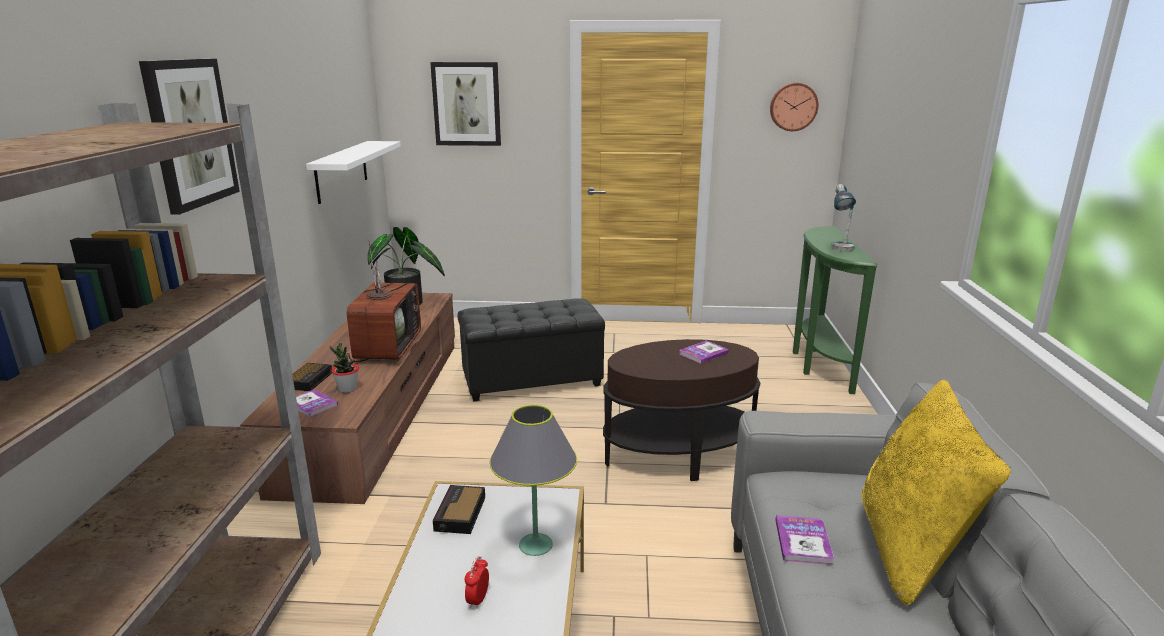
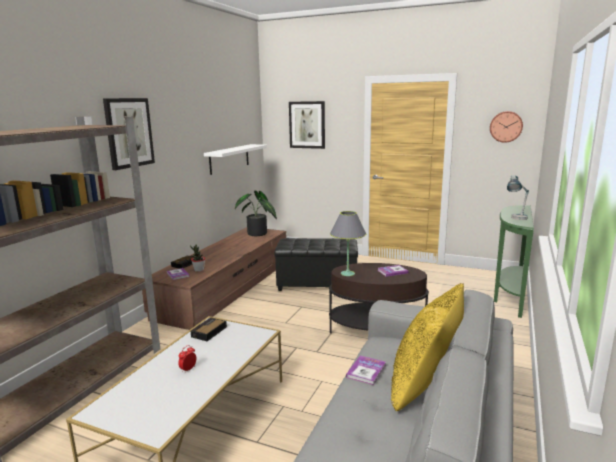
camera: 20 degrees right, 5 degrees down
television [347,240,421,362] -> none
grey table lamp [490,405,577,556] -> grey table lamp moved to [330,211,366,276]

